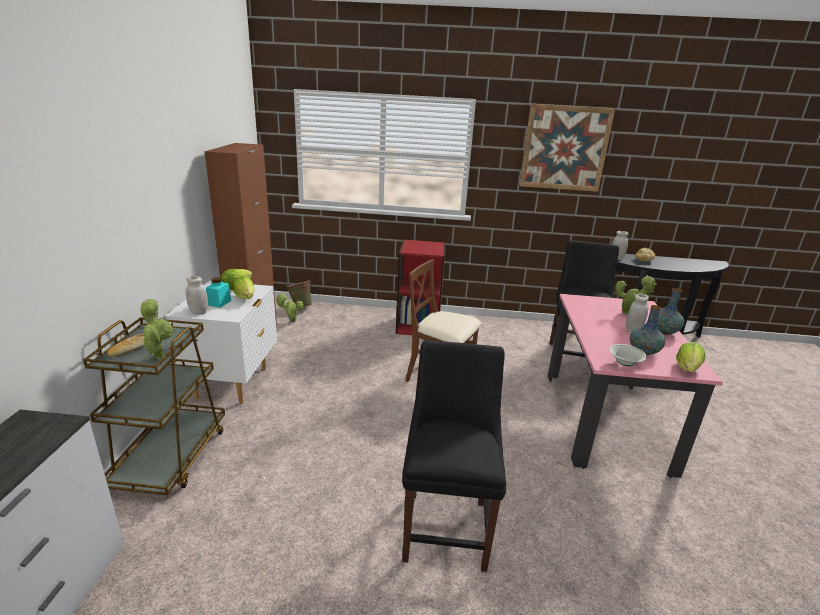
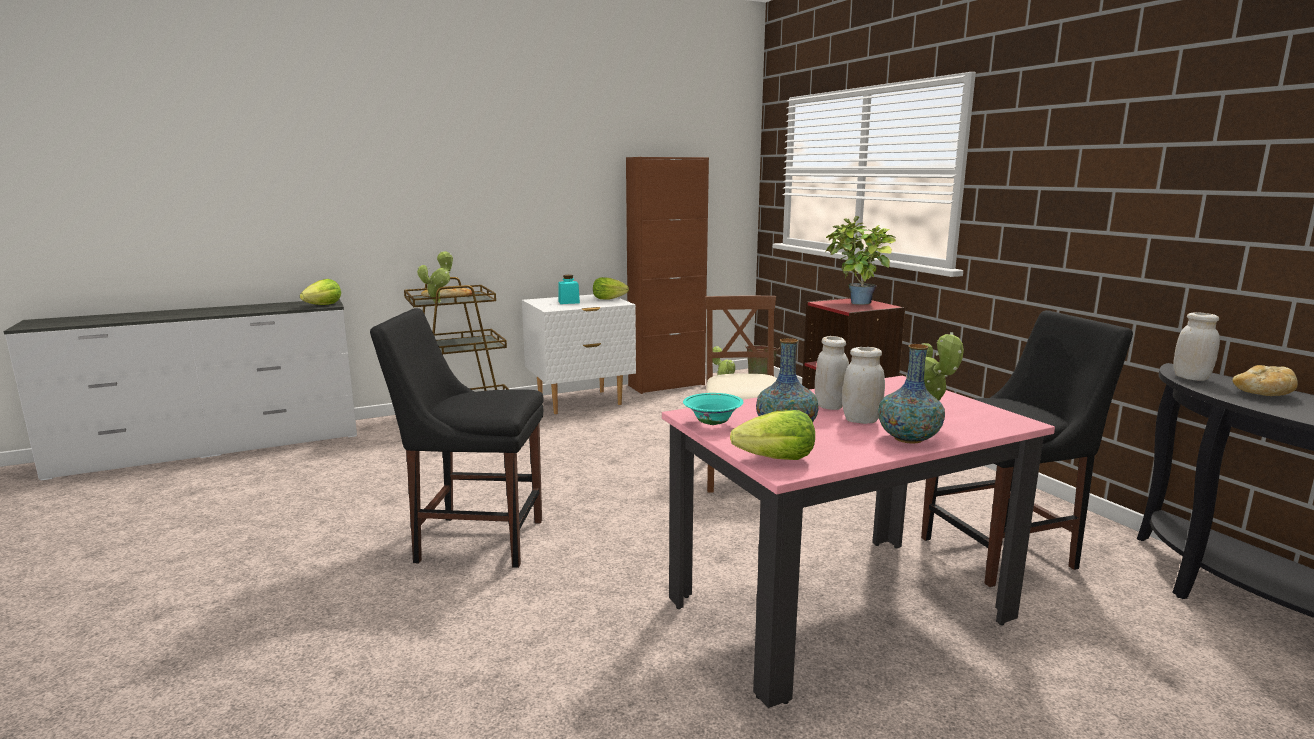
camera: 60 degrees right, 10 degrees down
white jar [186,276,208,315] -> white jar moved to [815,336,849,410]
lettuce [233,276,255,299] -> lettuce moved to [300,279,341,305]
black chair [402,340,506,572] -> black chair turned 150 degrees counterclockwise [370,308,544,568]
picture [519,104,616,192] -> none
white bowl [609,344,647,366] -> turquoise bowl [683,393,744,425]
none -> potted plant [826,216,896,305]

